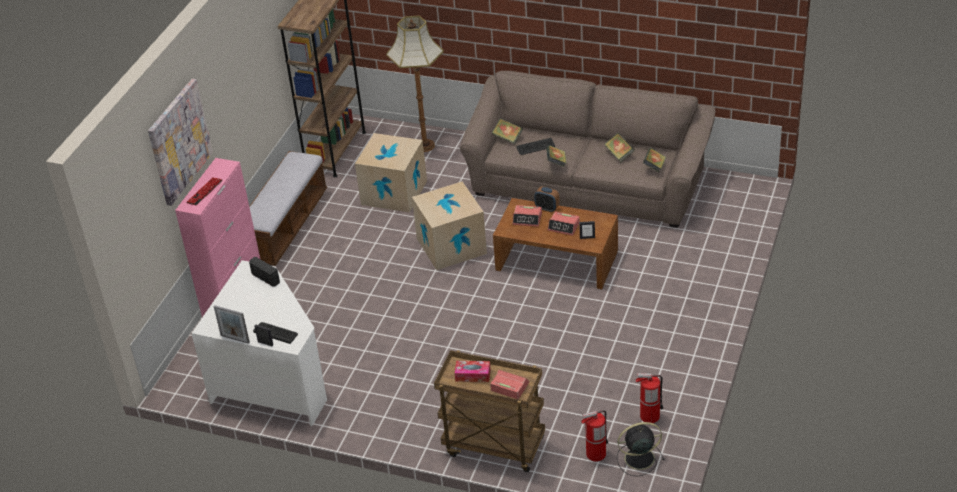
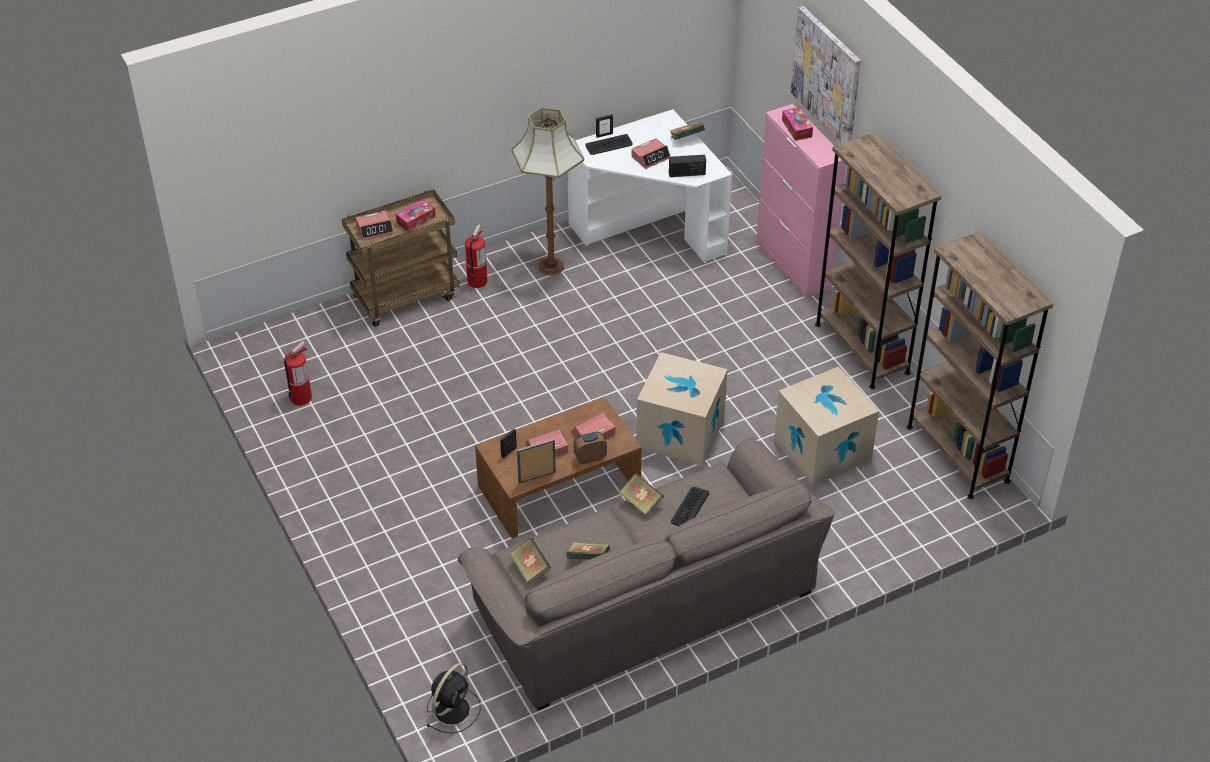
camera: 130 degrees right, 5 degrees up
keyboard [186,177,223,205] -> tissue box [782,107,813,141]
picture frame [214,305,250,344] -> picture frame moved to [517,439,556,484]
bench [249,151,327,266] -> brown bookcase [815,132,941,389]
floor lamp [386,16,444,152] -> floor lamp moved to [512,107,584,275]
book [492,118,523,145] -> book moved to [670,121,705,140]
fire extinguisher [581,410,608,461] -> fire extinguisher moved to [465,224,488,288]
black fan [617,422,665,476] -> black fan moved to [426,663,481,733]
none -> alarm clock [631,138,671,169]

